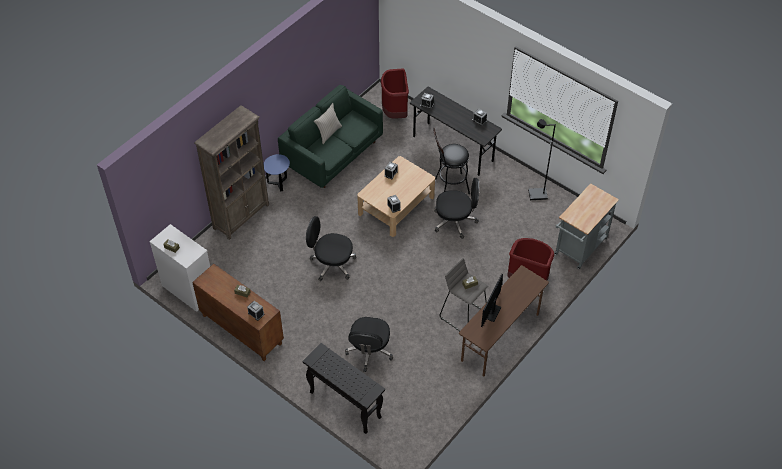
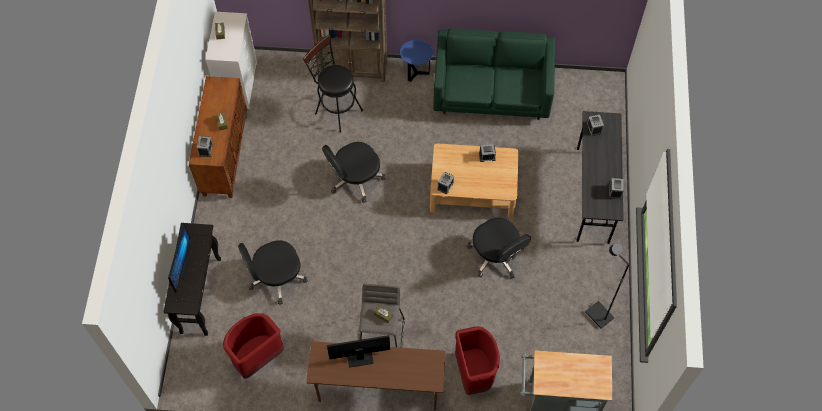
camera: 55 degrees right, 10 degrees up
black office chair [306,216,356,281] -> black office chair turned 105 degrees counterclockwise [322,142,386,203]
beige pillow [314,103,342,144] -> none
red trash can [381,68,409,119] -> red trash can moved to [223,313,284,379]
black stool [433,127,470,194] -> black stool moved to [303,35,363,133]
none -> monitor [168,224,191,292]

